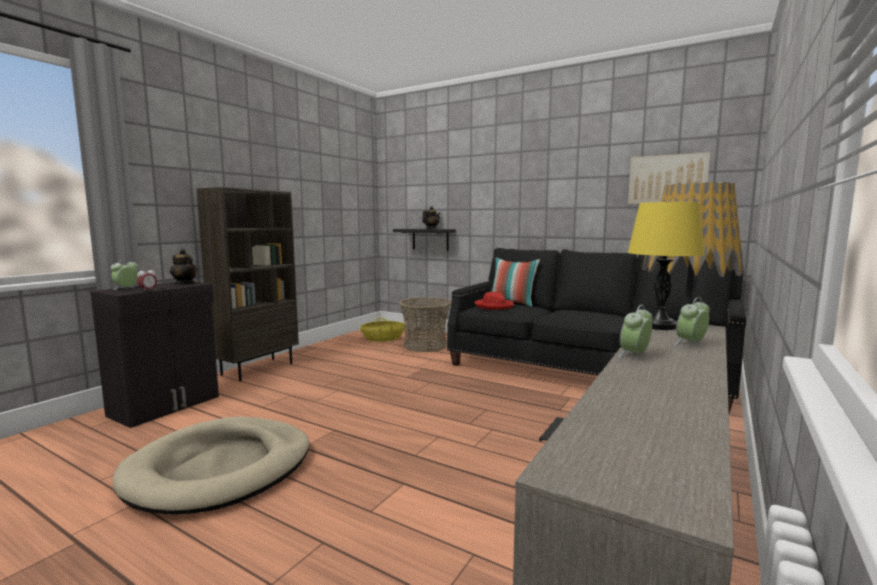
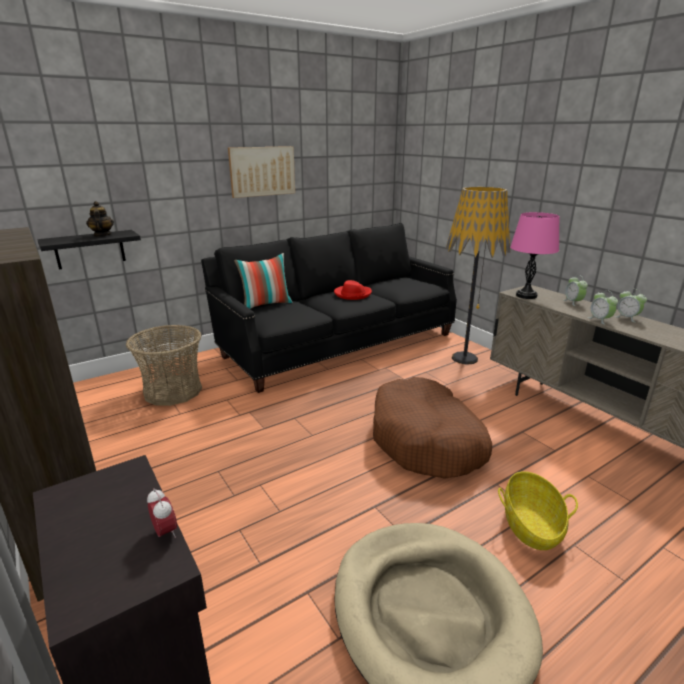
camera: 65 degrees left, 15 degrees up
alarm clock [111,259,138,290] -> alarm clock moved to [614,289,647,323]
teapot [170,249,198,284] -> none
basket [360,318,406,342] -> basket moved to [498,471,578,550]
red hat [474,292,514,309] -> red hat moved to [334,280,372,300]
picture [628,152,711,204] -> picture moved to [228,146,295,198]
yellow table lamp [628,202,705,330] -> pink table lamp [510,212,559,299]
none -> brown dog bed [373,377,492,479]

